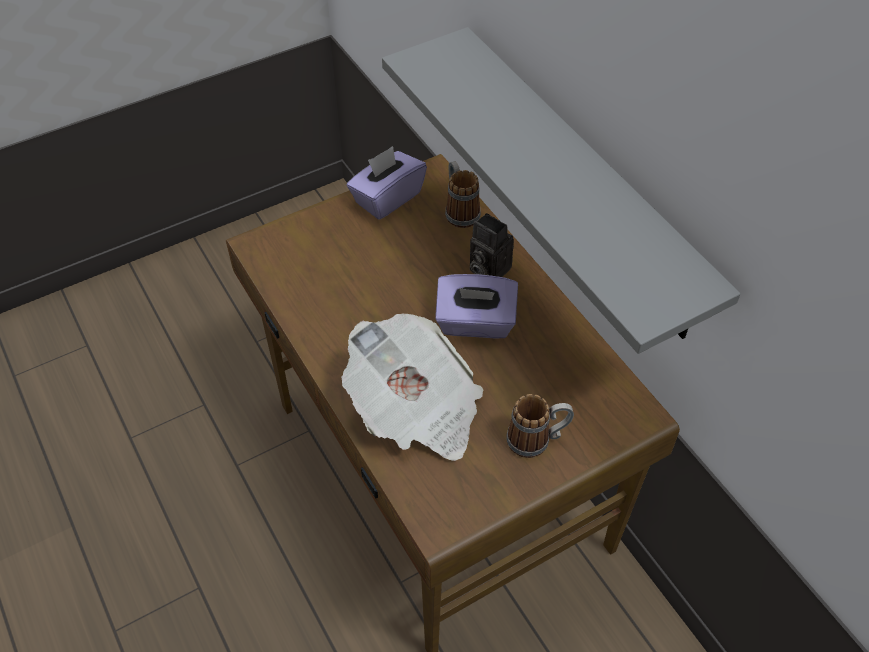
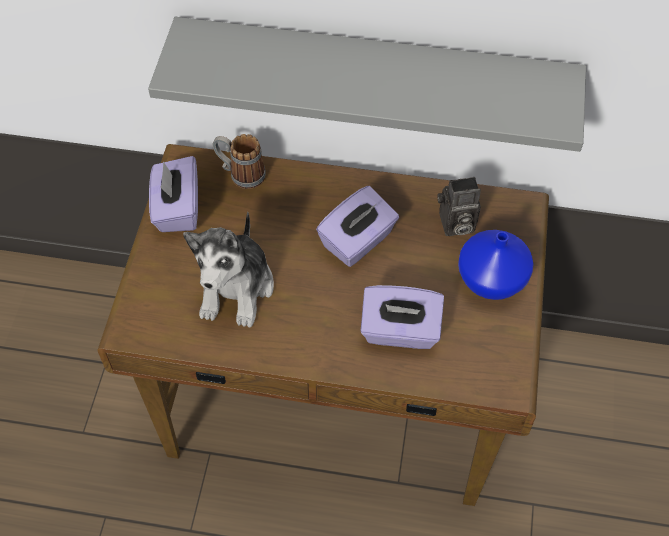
camera: 50 degrees left, 5 degrees up
newspaper [341,314,483,461] -> purple tissue box [361,285,444,349]
camera [470,213,514,277] -> camera moved to [437,177,481,236]
mug [506,394,574,458] -> blue vase [458,230,534,300]
none -> plush toy [183,212,274,328]

